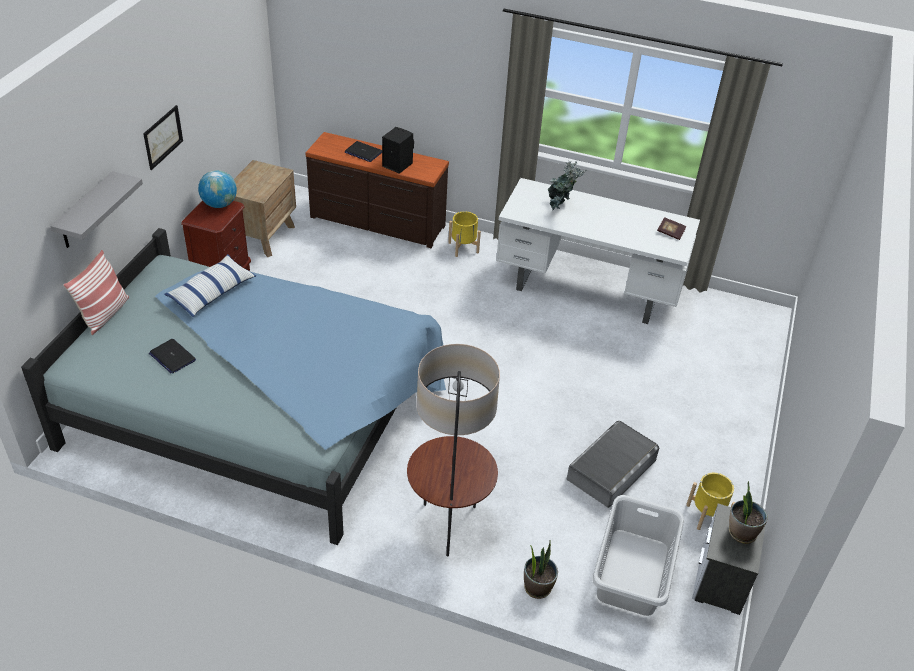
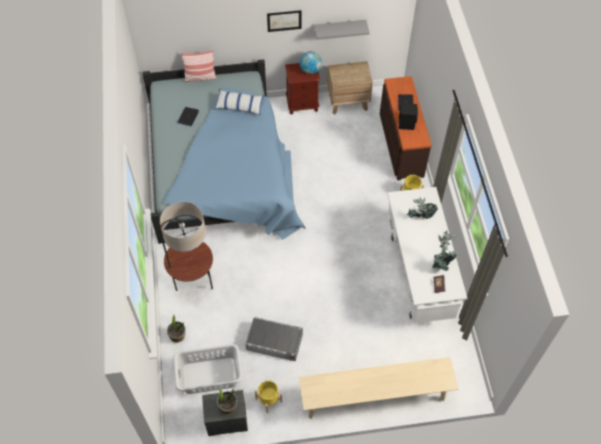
camera: 65 degrees right, 15 degrees up
grey shelf [50,171,143,248] -> grey shelf moved to [314,20,370,40]
none -> beige bench [299,357,458,419]
none -> potted plant [433,230,458,271]

